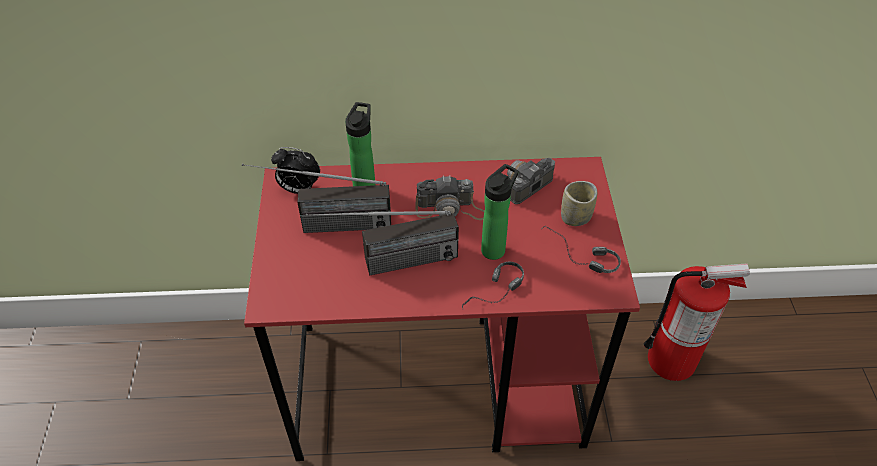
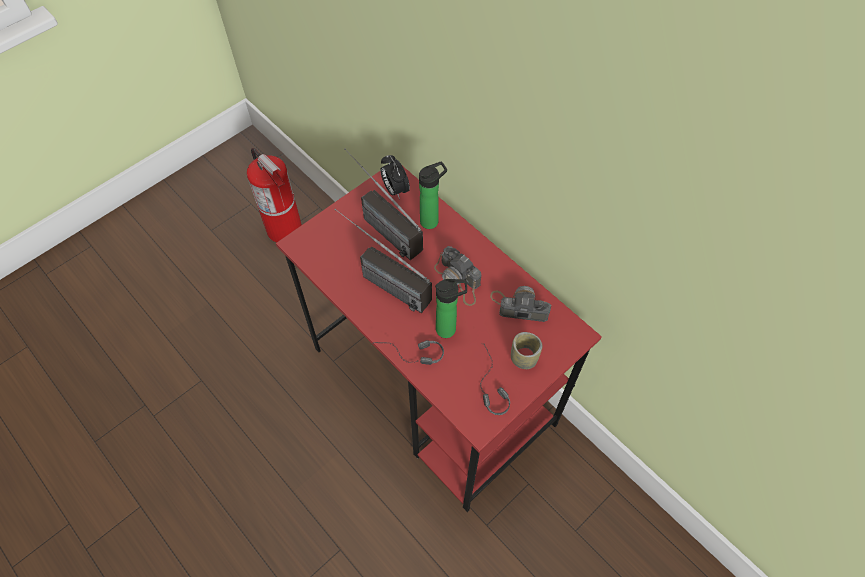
camera: 50 degrees right, 10 degrees up
fire extinguisher [644,263,750,381] -> fire extinguisher moved to [247,148,302,243]

